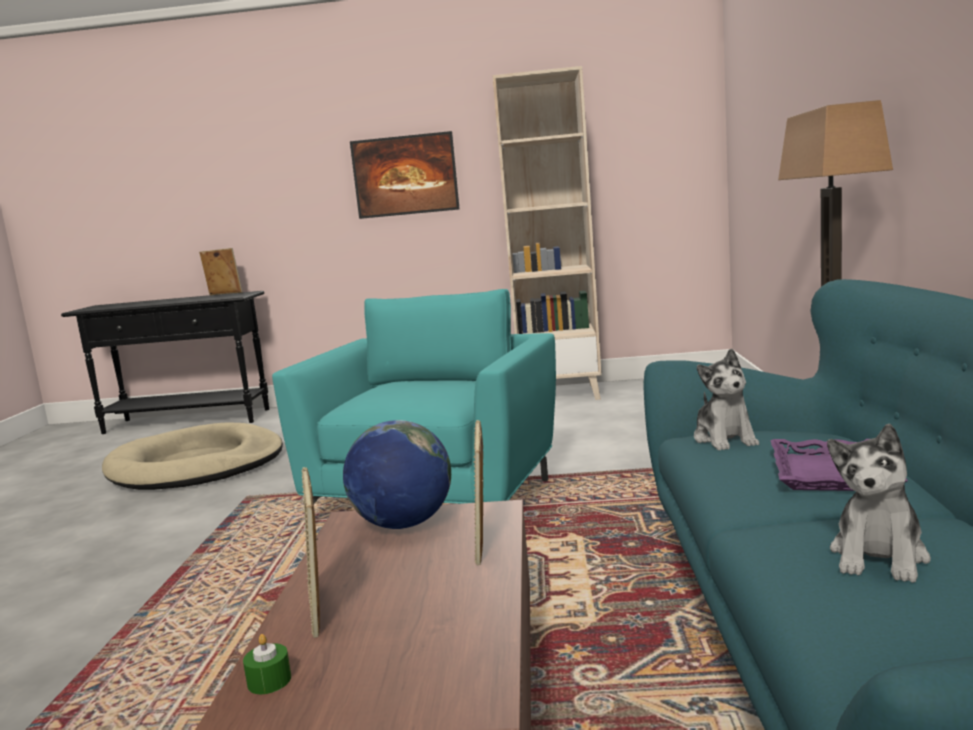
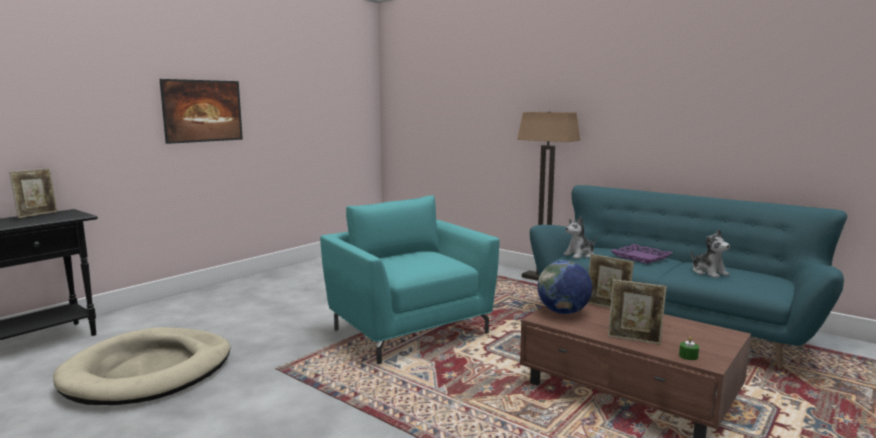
camera: 55 degrees left, 0 degrees up
picture frame [199,248,243,295] -> picture frame turned 150 degrees clockwise [9,169,58,218]
beige bookcase [493,66,602,400] -> none
plush toy [694,348,759,451] -> plush toy turned 120 degrees clockwise [563,216,596,259]

